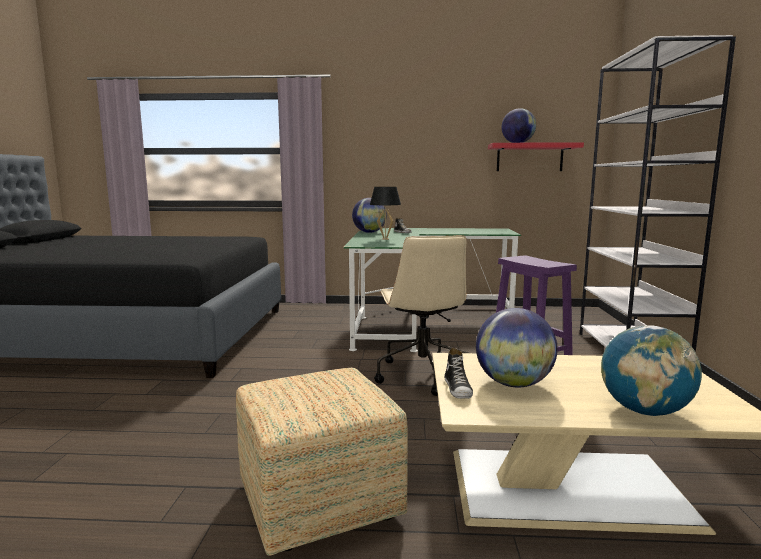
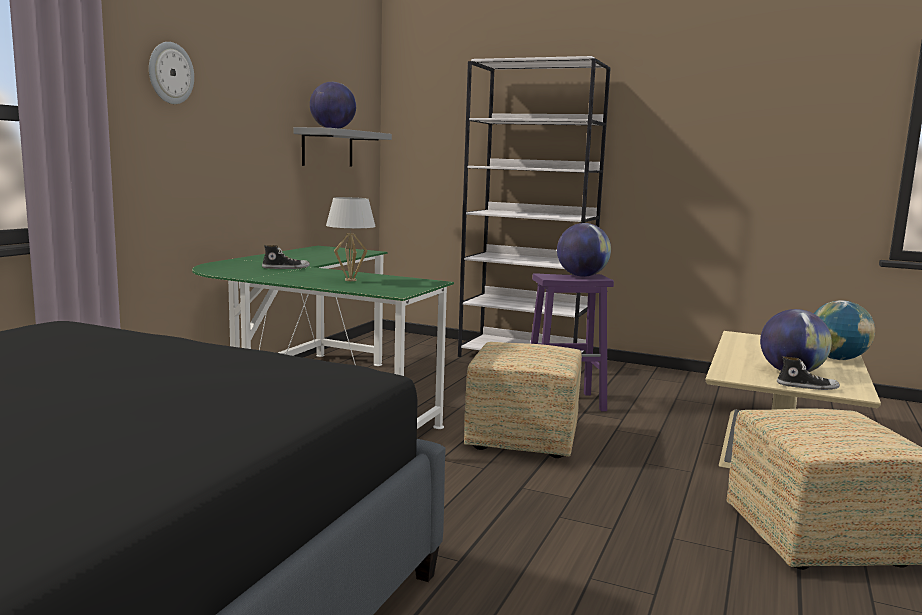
camera: 70 degrees left, 0 degrees up
globe [352,198,387,233] -> globe moved to [557,223,611,277]
black table lamp [370,187,401,240] -> white table lamp [326,197,376,281]
beige office chair [374,235,470,396] -> ottoman [464,342,582,458]
red shelf [488,142,584,171] -> grey shelf [293,127,392,167]
none -> wall clock [149,42,194,104]

